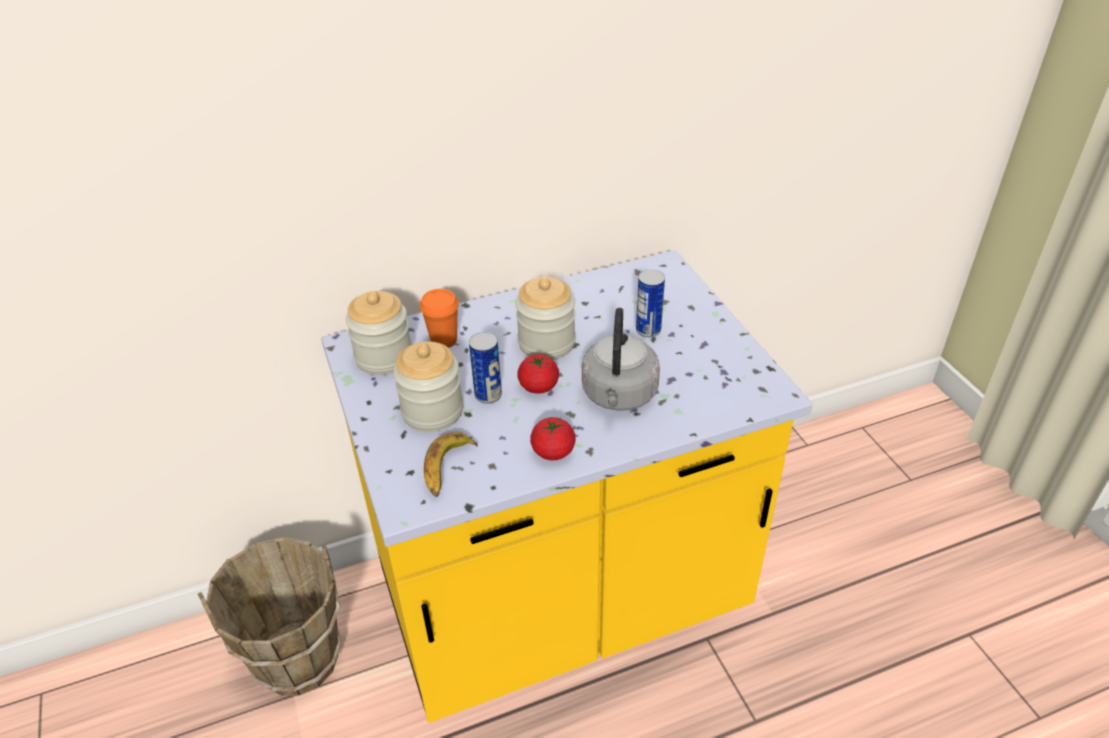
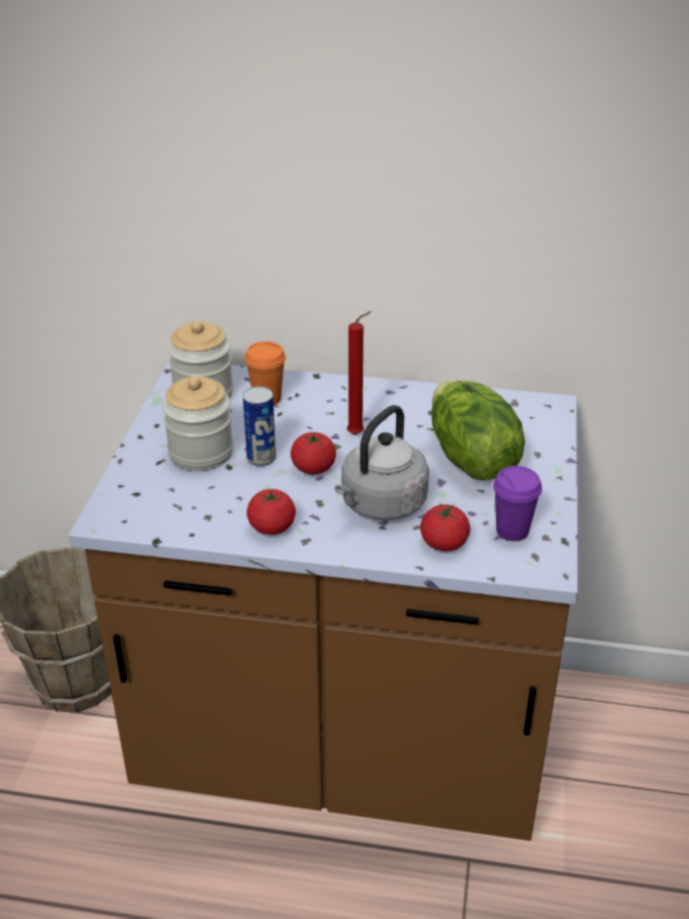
camera: 30 degrees right, 5 degrees down
yellow counter [321,250,813,723] -> brown counter [69,360,578,841]
banana [424,432,478,497] -> none
jar [515,277,576,360] -> red candle [347,311,371,435]
can [636,269,665,338] -> lettuce [432,380,525,480]
none -> tomato [420,504,470,551]
none -> purple cup [493,466,542,541]

